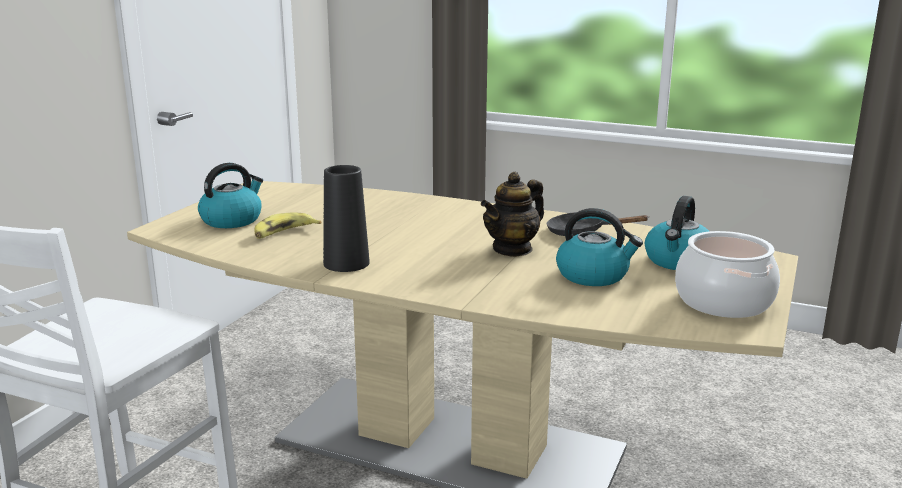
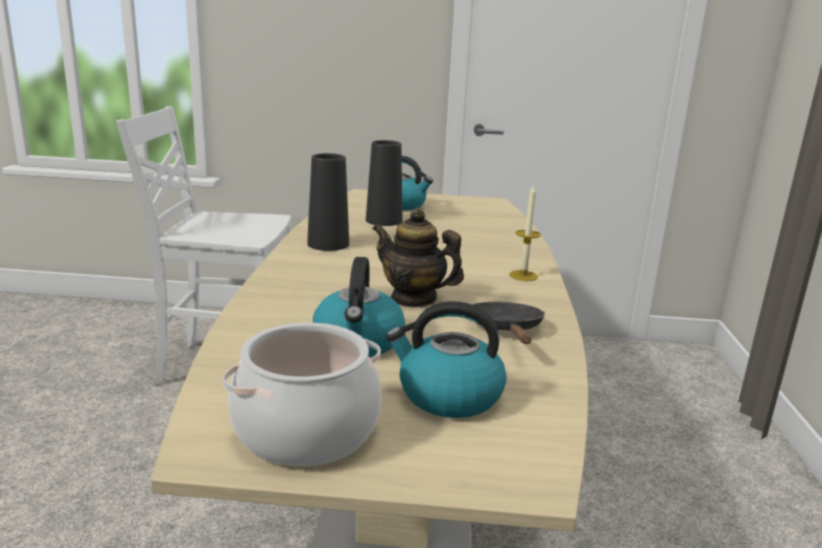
camera: 70 degrees right, 0 degrees up
banana [255,213,321,239] -> black vase [366,140,403,226]
none -> candle [509,184,541,281]

